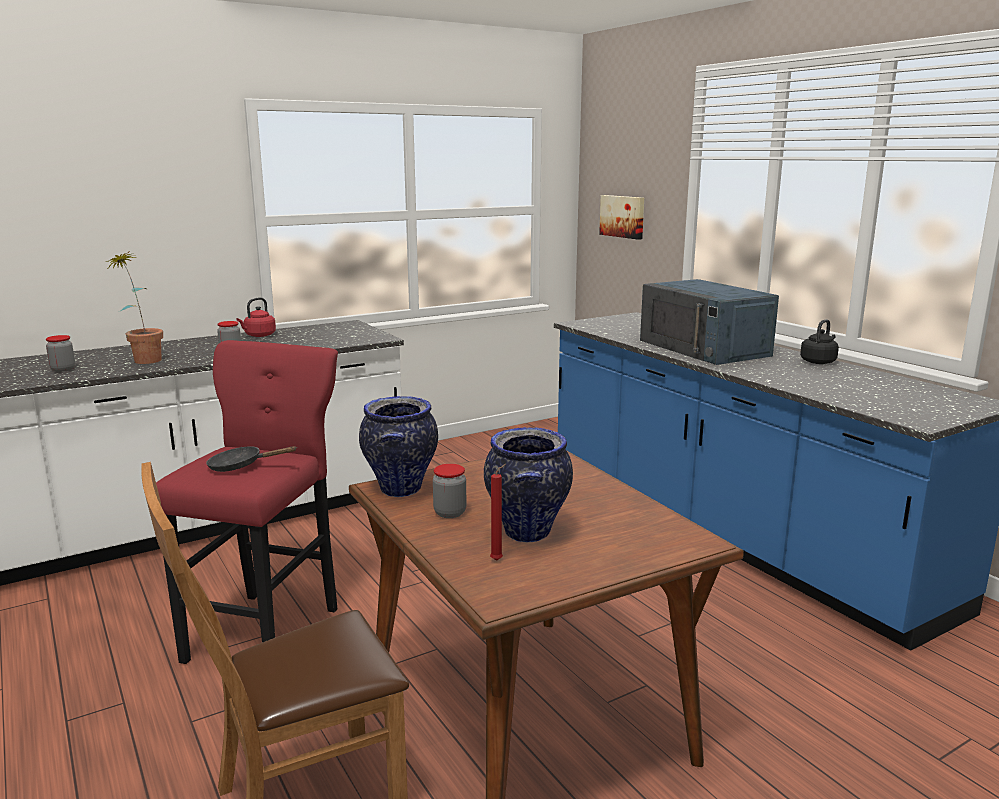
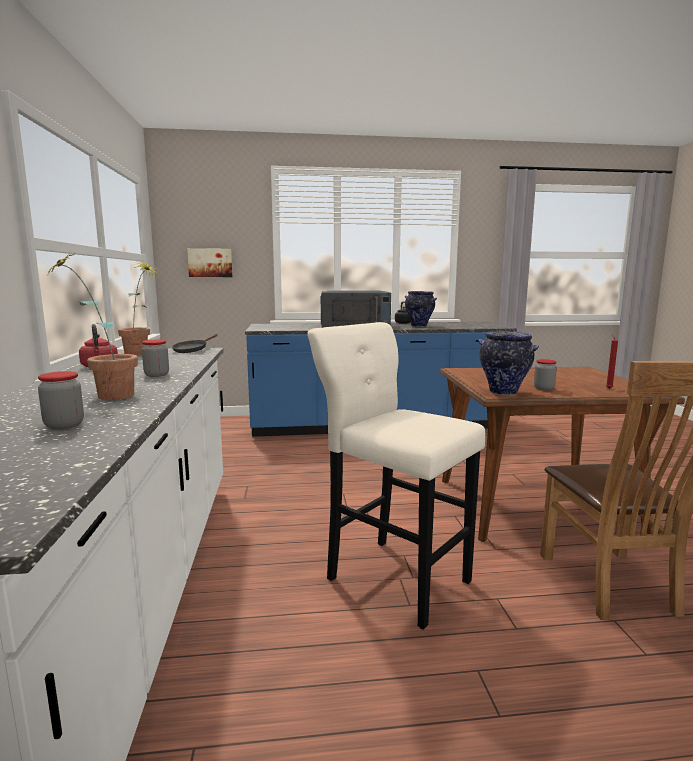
camera: 65 degrees left, 5 degrees down
red stool [156,340,338,664] -> beige stool [307,322,485,629]
black frying pan [206,446,296,472] -> black frying pan moved to [172,334,217,353]
vase [484,427,573,543] -> vase moved to [405,291,437,327]
none -> potted plant [118,261,160,356]

